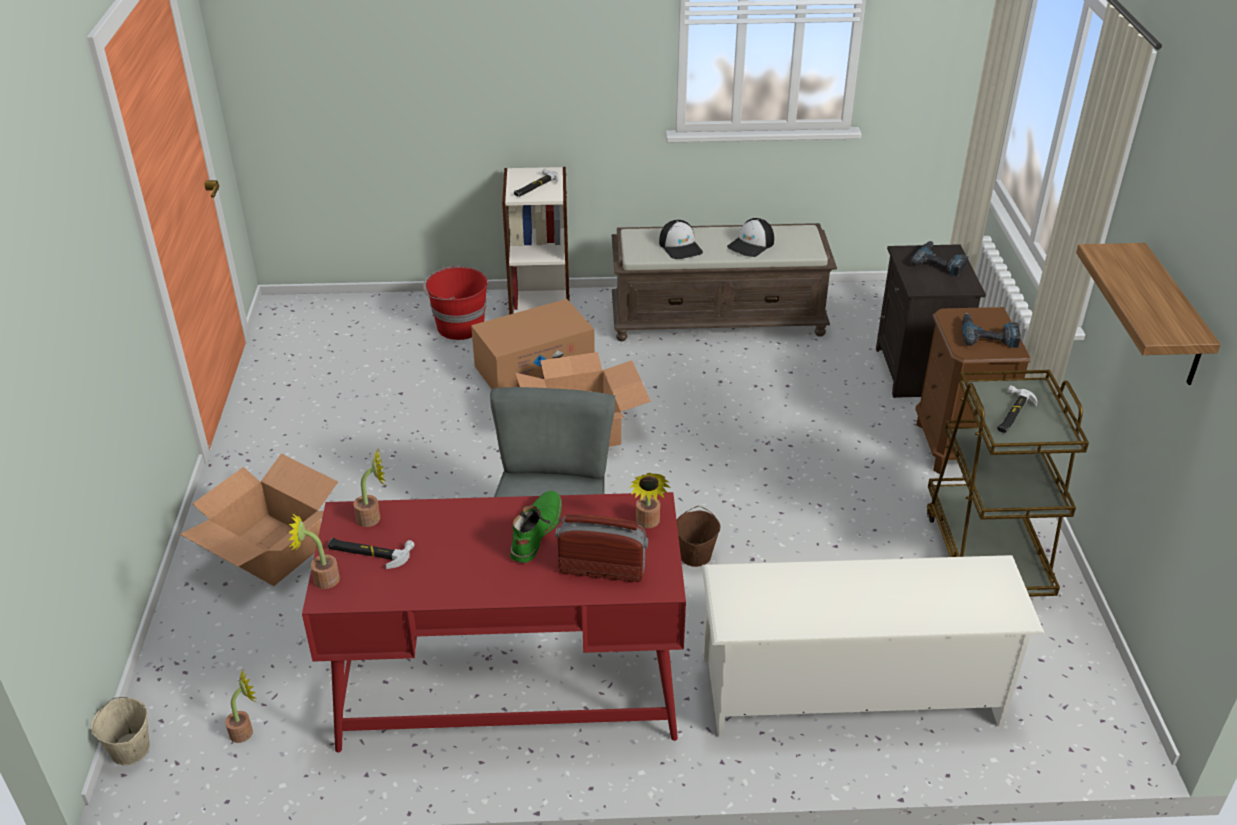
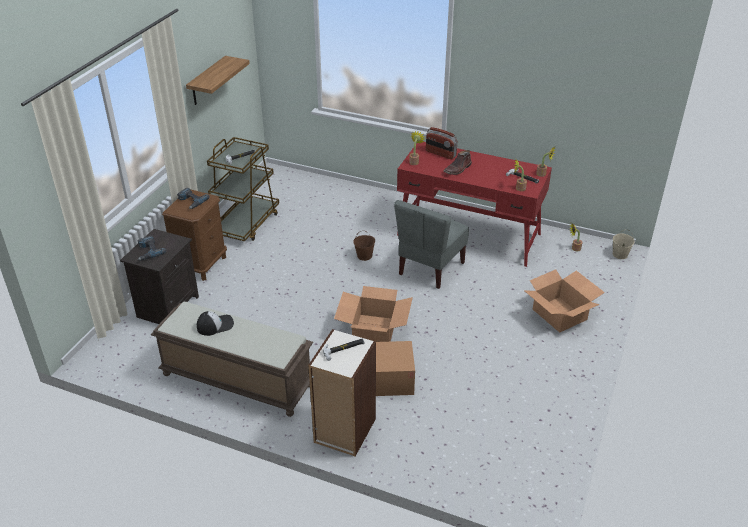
camera: 155 degrees left, 0 degrees up
red bucket [423,265,488,340] -> none
green boot [510,491,562,563] -> brown boot [444,150,472,175]
cap [659,220,703,259] -> none
white shoe rack [702,555,1045,737] -> none

